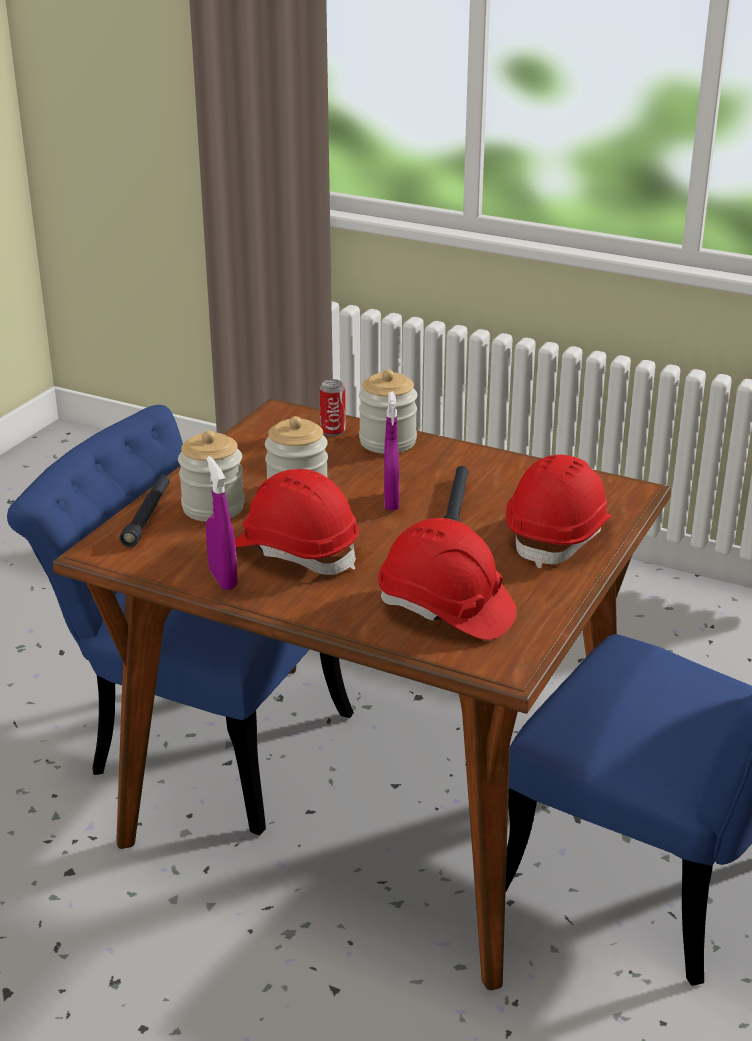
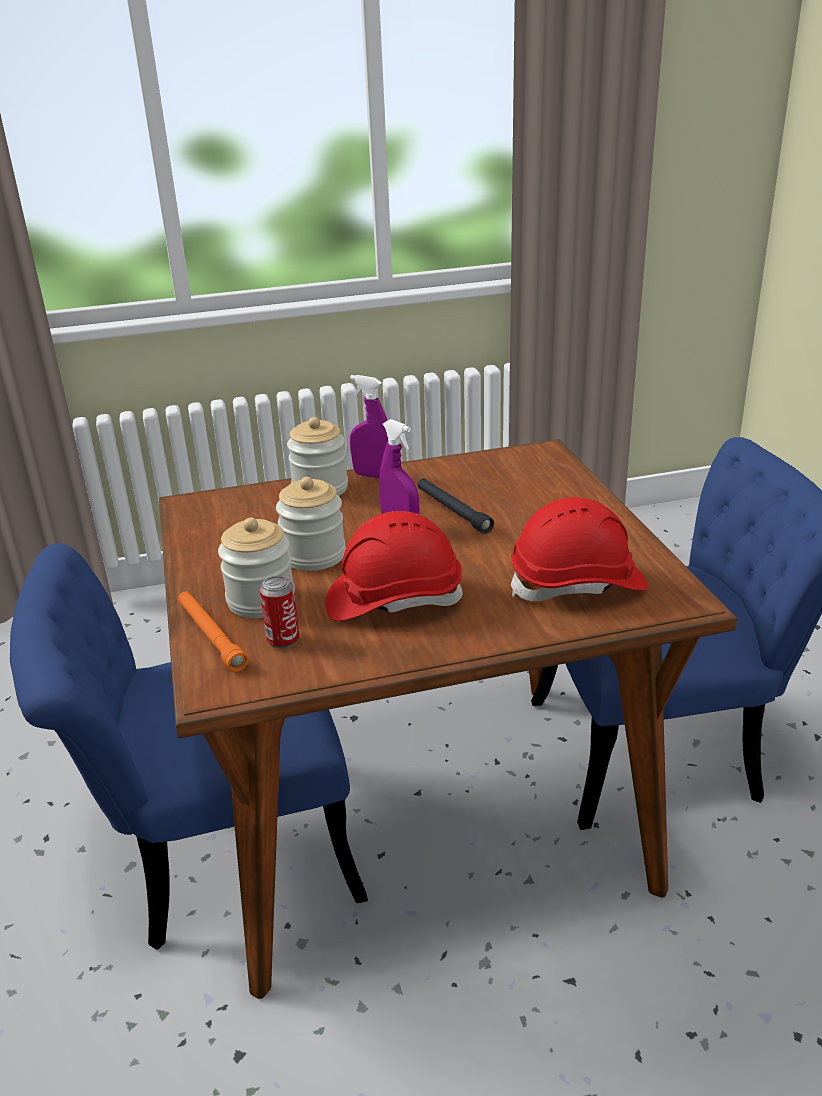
camera: 40 degrees left, 0 degrees up
black flashlight [120,475,170,547] -> orange flashlight [178,591,248,672]
purple spray bottle [206,456,237,590] -> purple spray bottle moved to [350,375,388,479]
can [319,379,346,436] -> can moved to [260,576,299,649]
red hard hat [506,455,613,568] -> none

